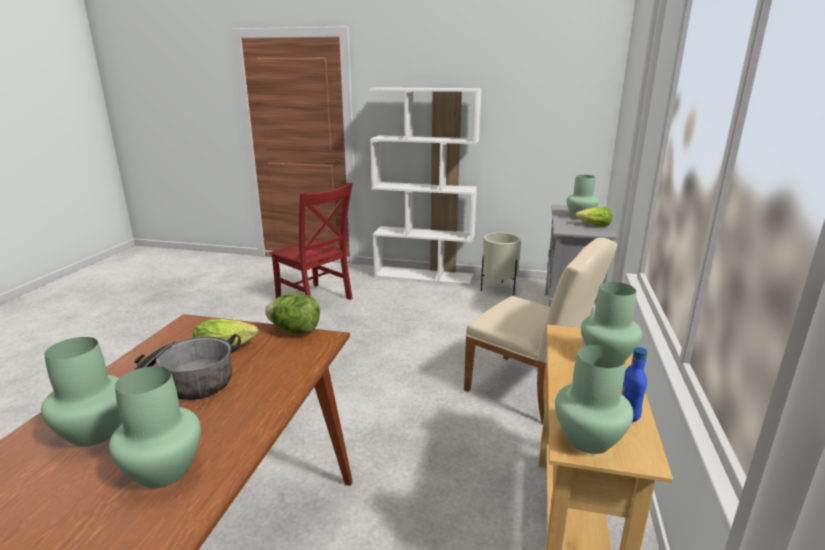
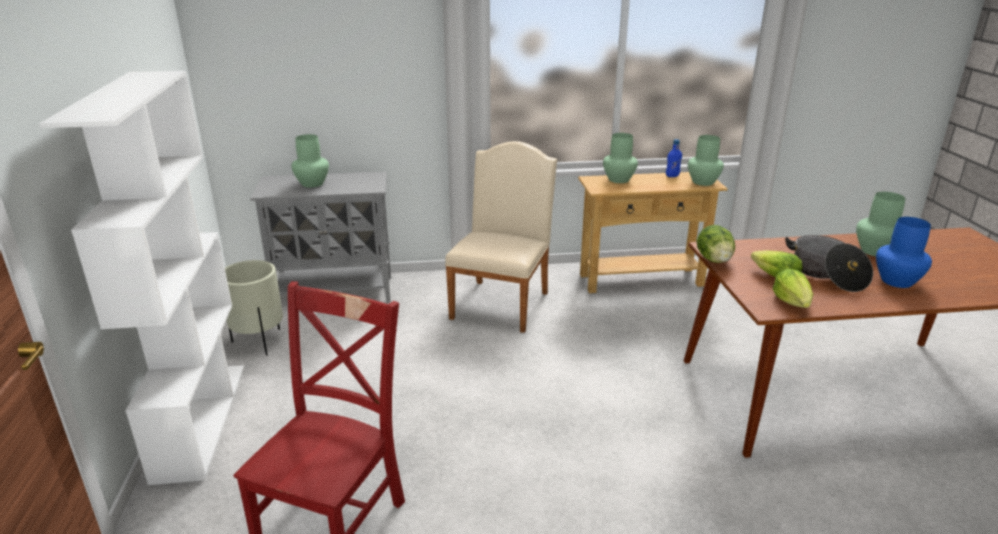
camera: 110 degrees left, 5 degrees up
green vase [41,337,122,447] -> blue vase [876,217,932,288]
lettuce [575,207,612,227] -> lettuce moved to [773,268,813,308]

